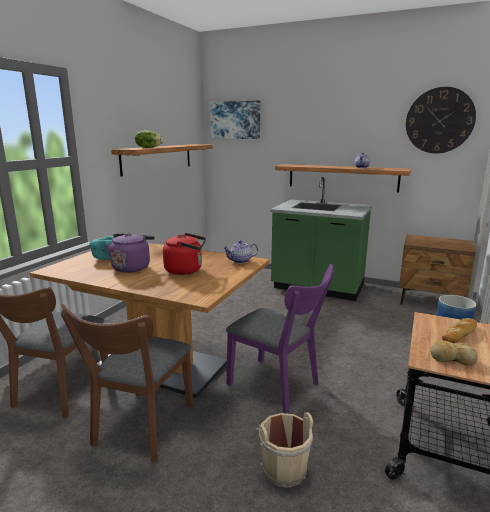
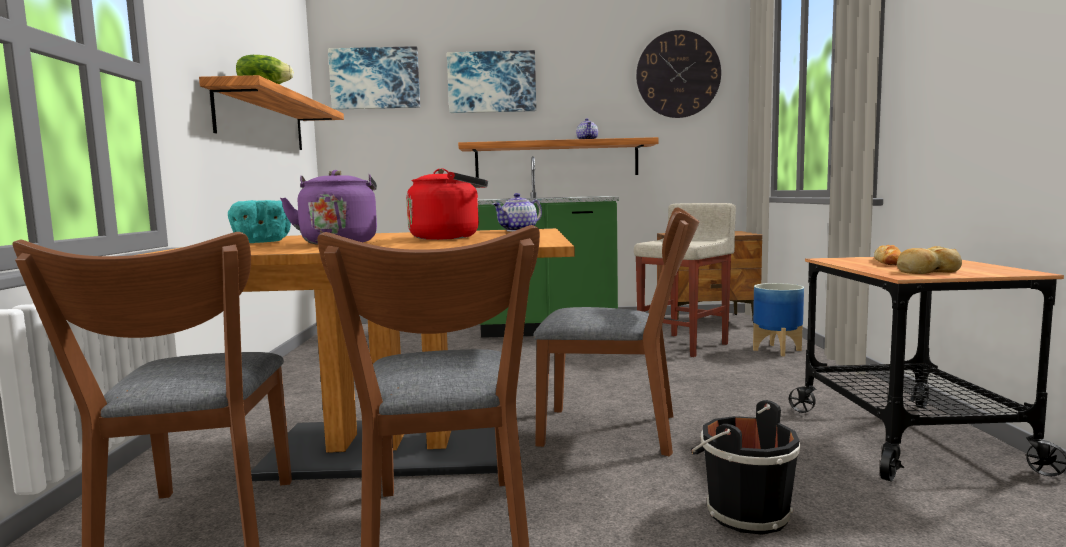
camera: 25 degrees left, 10 degrees down
purple chair [226,264,334,414] -> brown chair [533,207,700,456]
beige bucket [255,412,313,488] -> black bucket [691,400,800,535]
none -> picture [447,50,536,113]
none -> beige stool [634,203,736,357]

